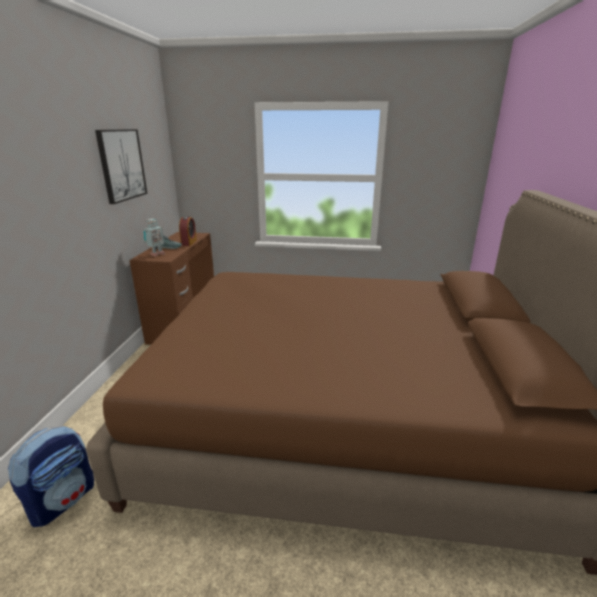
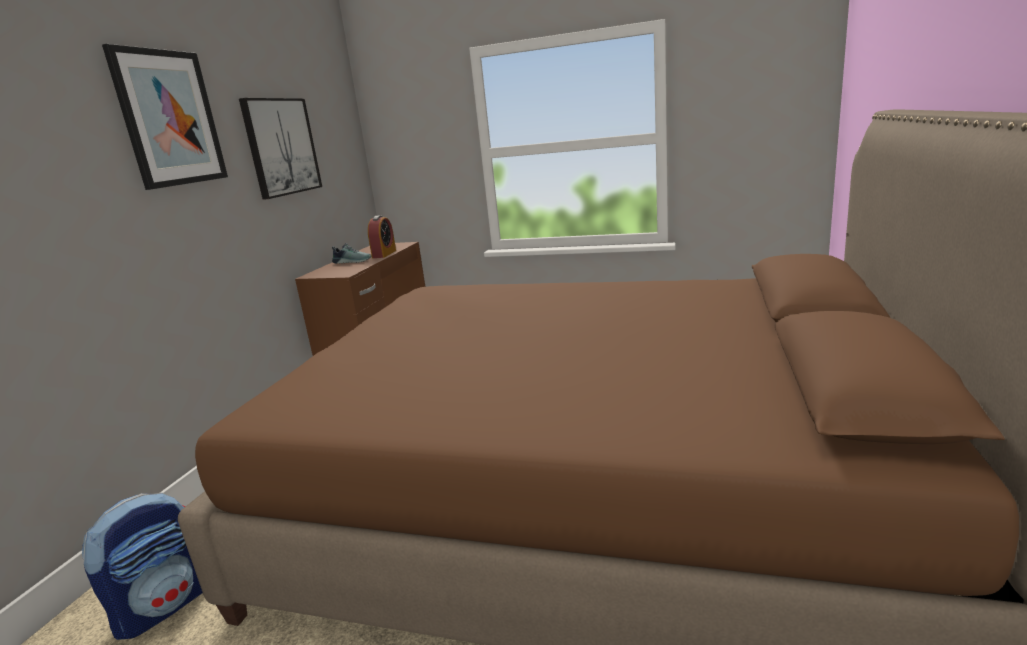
camera: 10 degrees right, 5 degrees down
toy robot [144,219,165,257] -> none
none -> picture [102,44,228,190]

